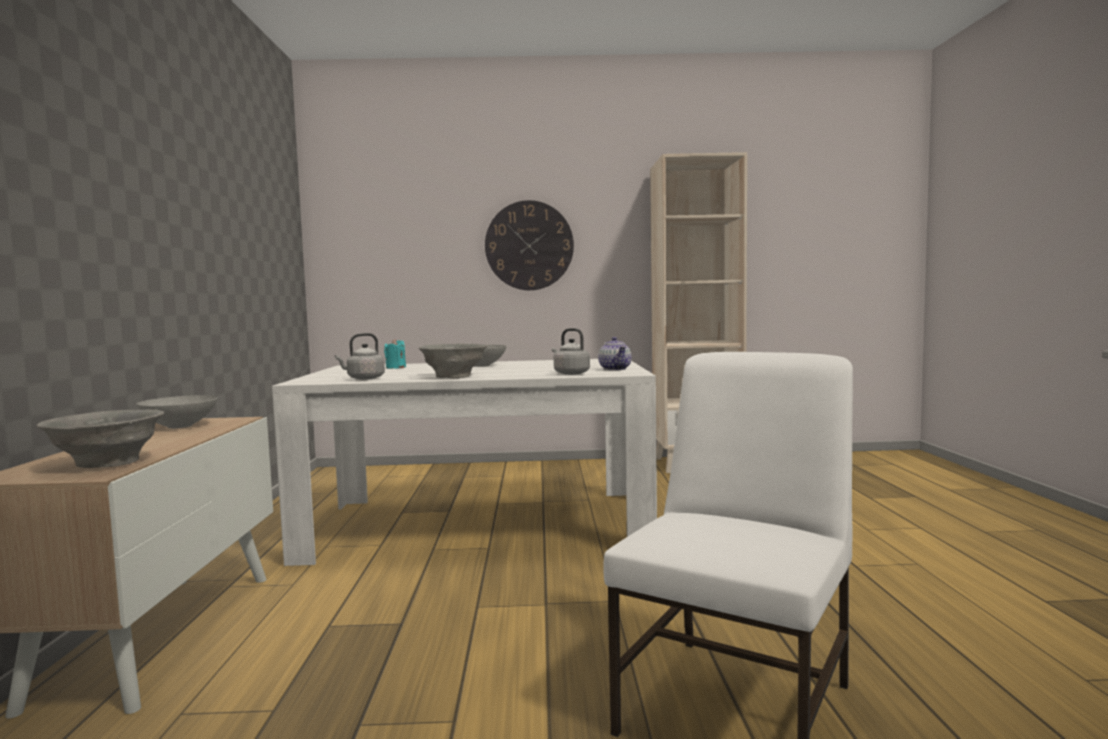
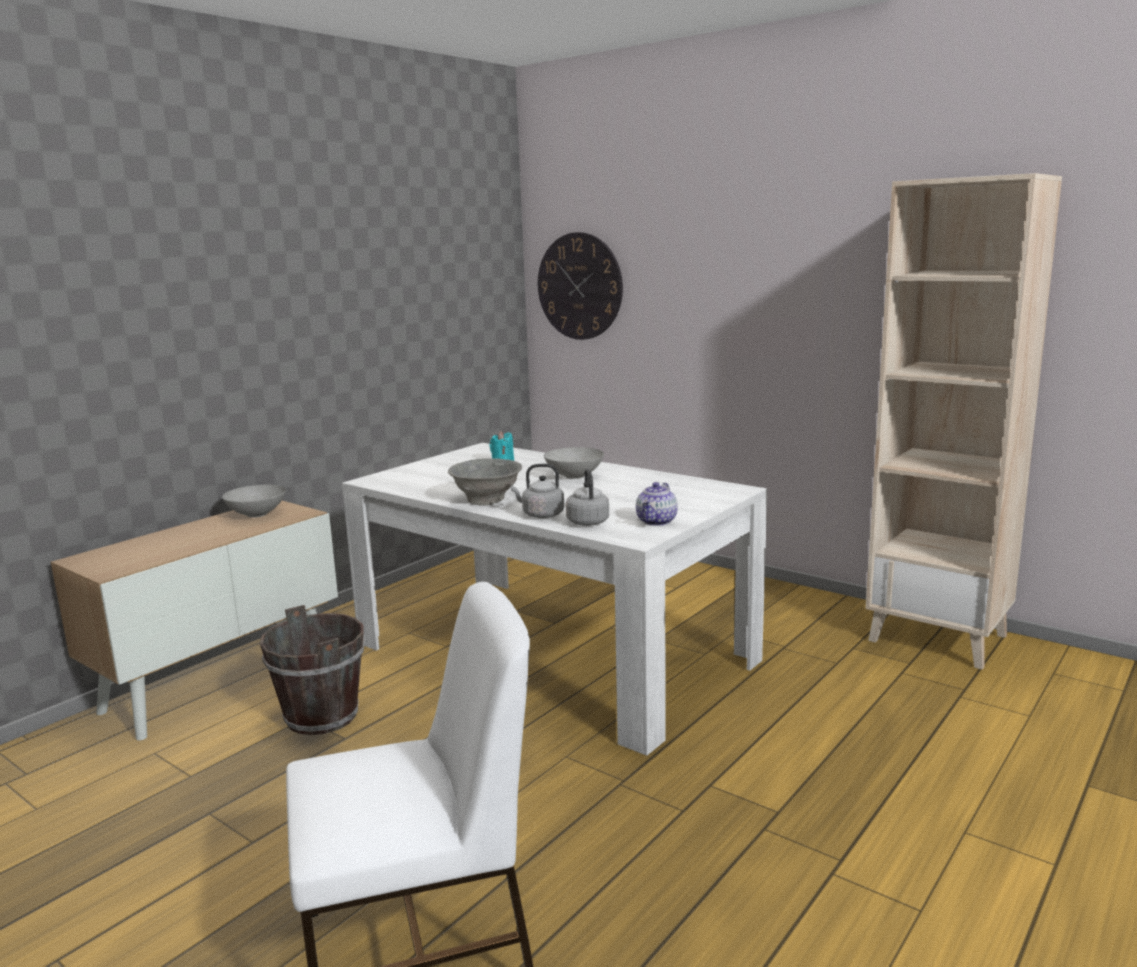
camera: 40 degrees right, 10 degrees up
grey bowl [37,409,164,468] -> none
grey kettle [335,333,385,380] -> grey kettle moved to [511,464,564,518]
wall clock [485,200,574,290] -> wall clock moved to [538,232,623,340]
none -> brown bucket [260,605,365,735]

